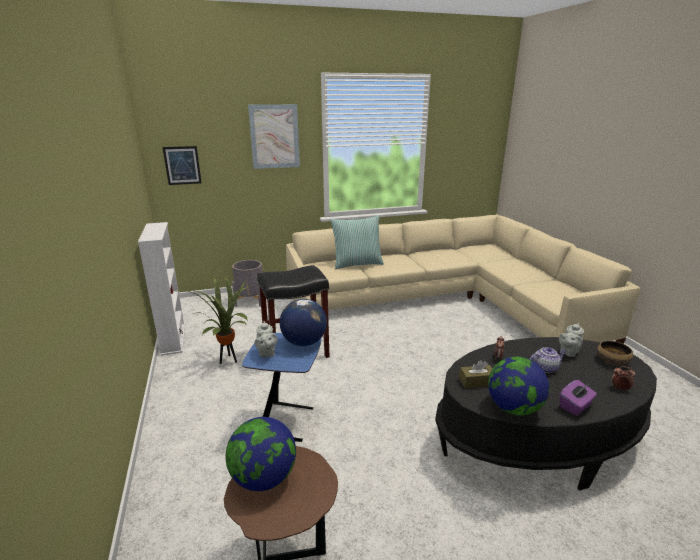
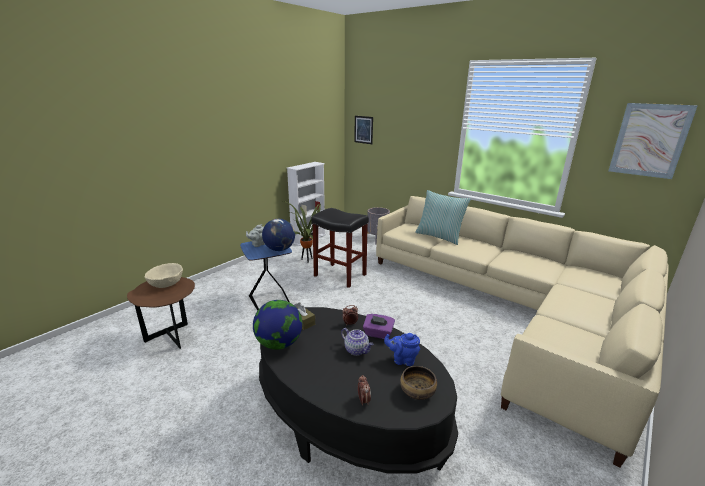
camera: 55 degrees right, 0 degrees up
globe [226,417,296,491] -> beige bowl [145,263,183,288]
picture [248,104,300,169] -> picture moved to [609,103,698,179]
grey teapot [559,323,584,357] -> blue teapot [384,333,420,366]
purple tissue box [559,380,597,416] -> purple tissue box moved to [363,314,395,339]

